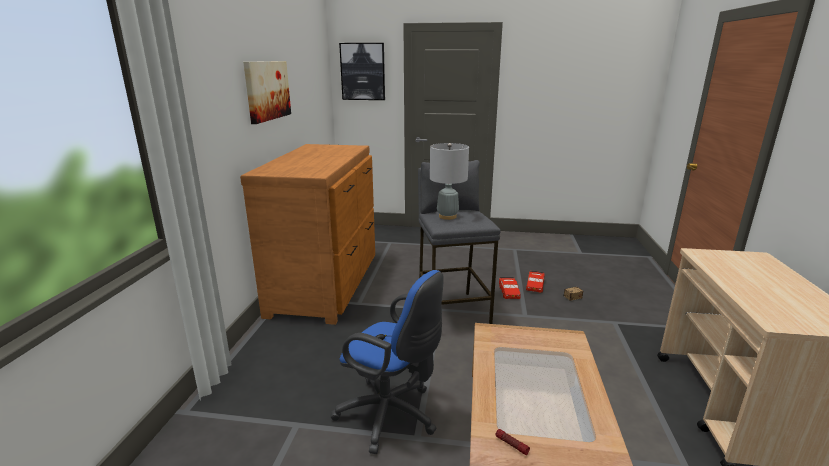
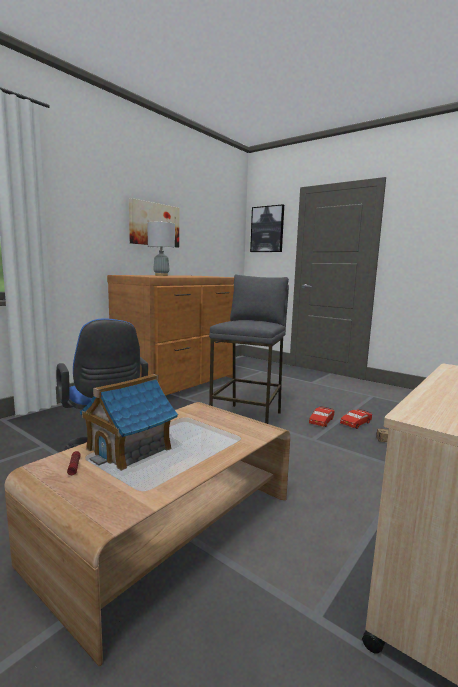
camera: 30 degrees right, 10 degrees down
grey table lamp [430,143,469,220] -> grey table lamp moved to [147,221,175,276]
none -> toy house [80,374,178,471]

